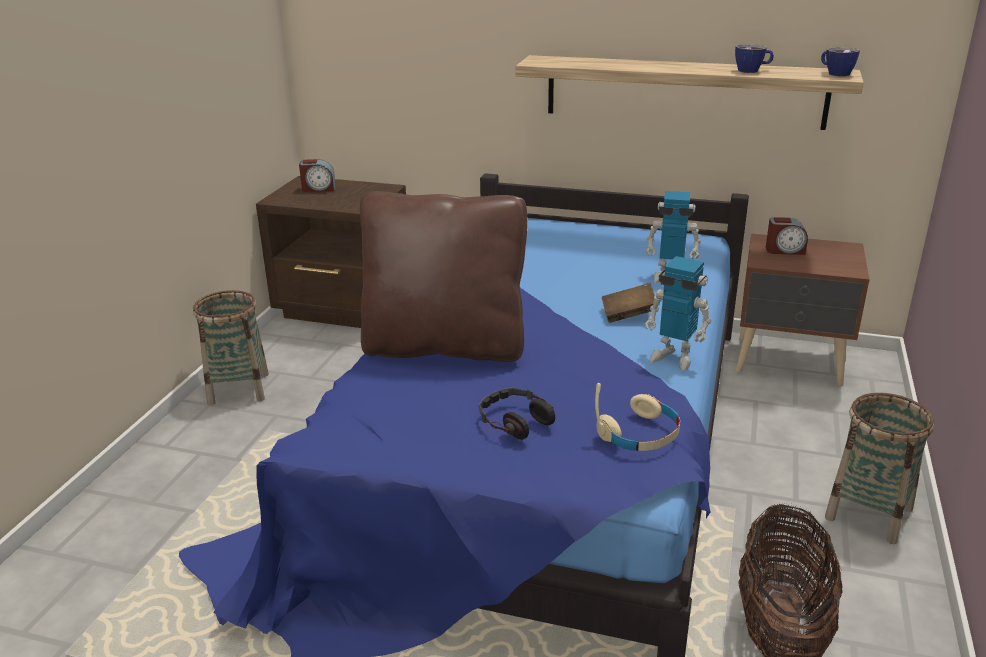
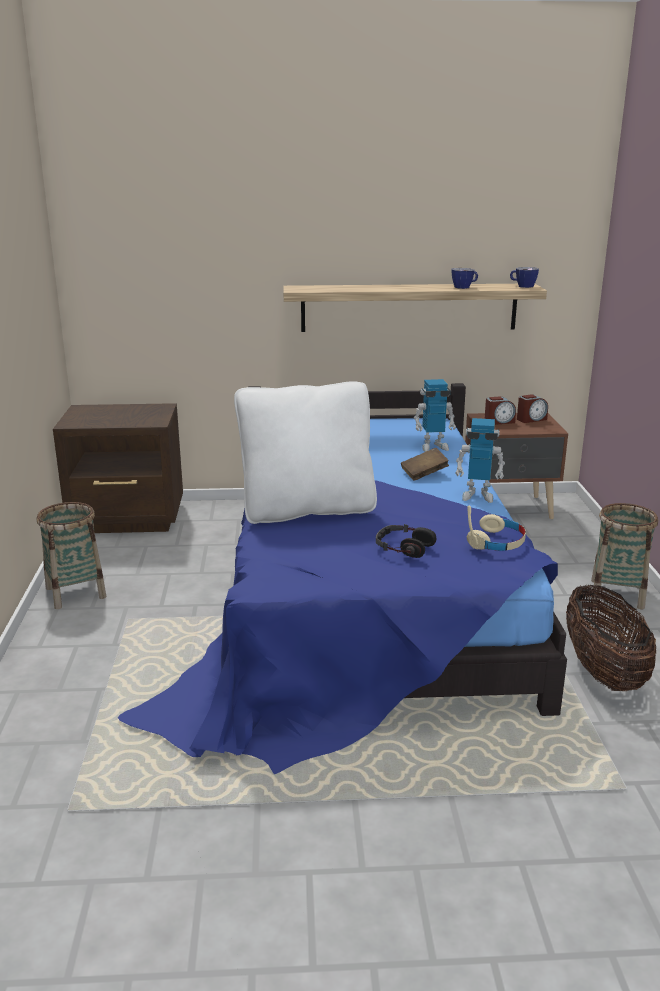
camera: 20 degrees left, 5 degrees down
alarm clock [299,159,336,192] -> alarm clock moved to [517,394,548,423]
brown pillow [360,191,527,362] -> white pillow [234,381,377,524]

